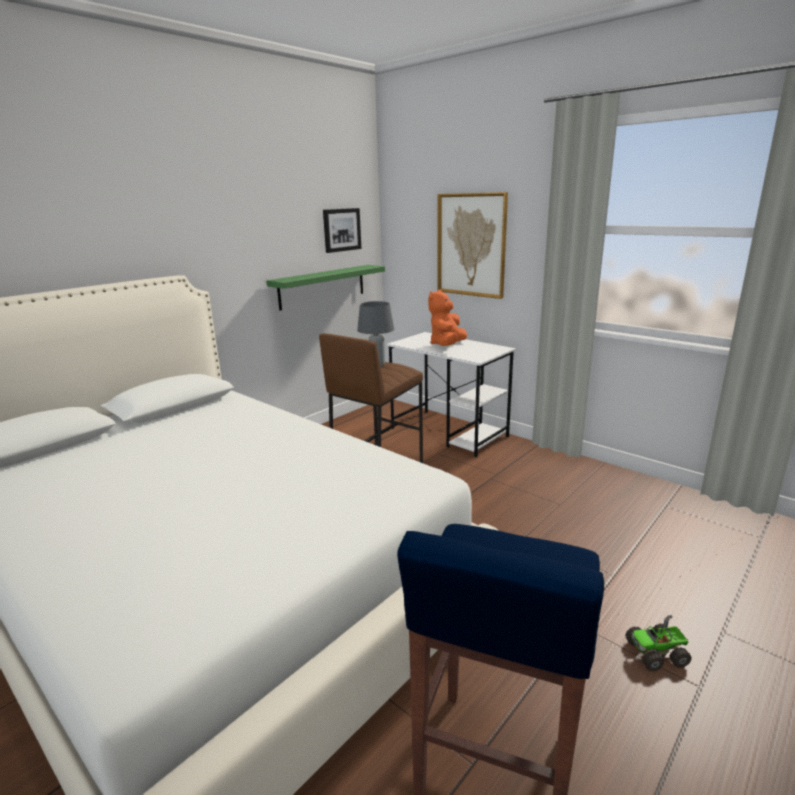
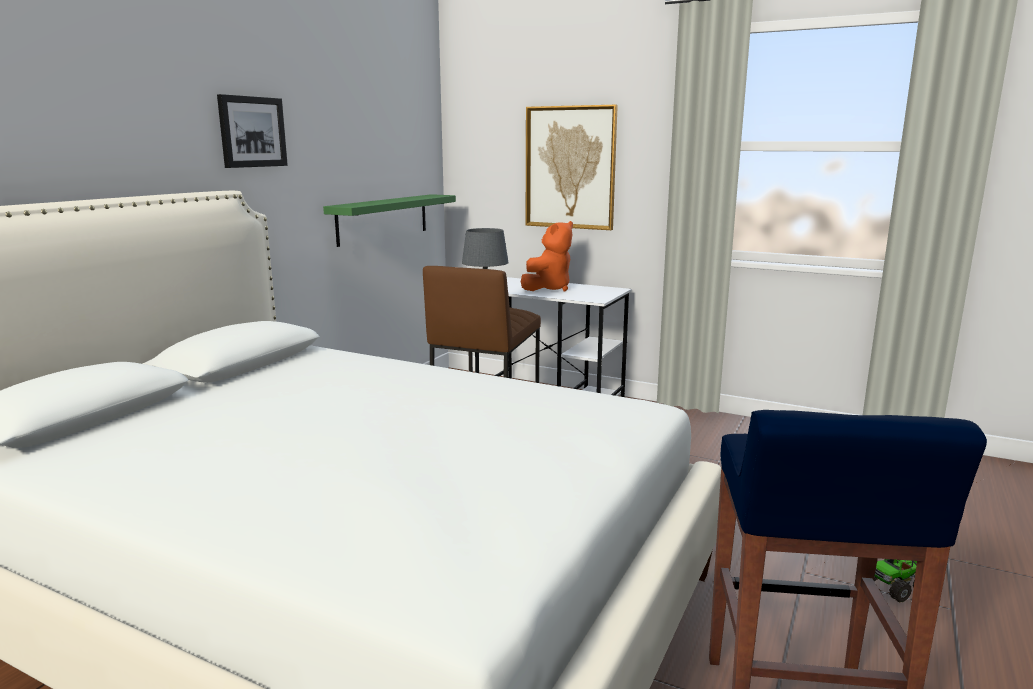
camera: 15 degrees left, 5 degrees down
picture [323,208,362,253] -> picture moved to [217,94,288,168]
orange plush toy [428,290,467,346] -> orange plush toy turned 150 degrees counterclockwise [521,221,573,291]

